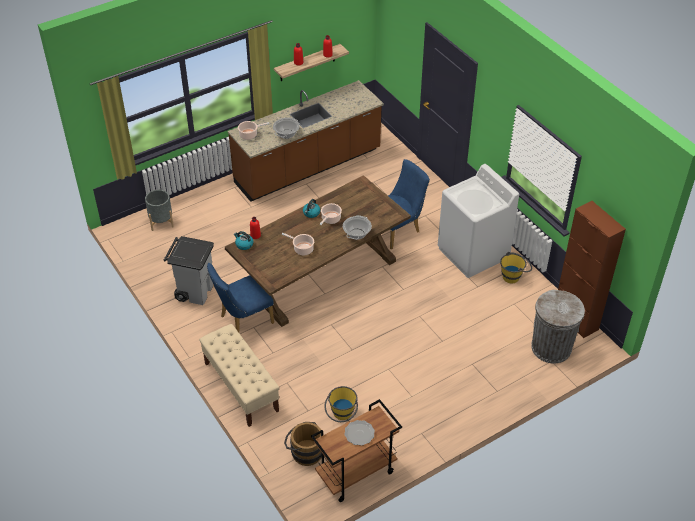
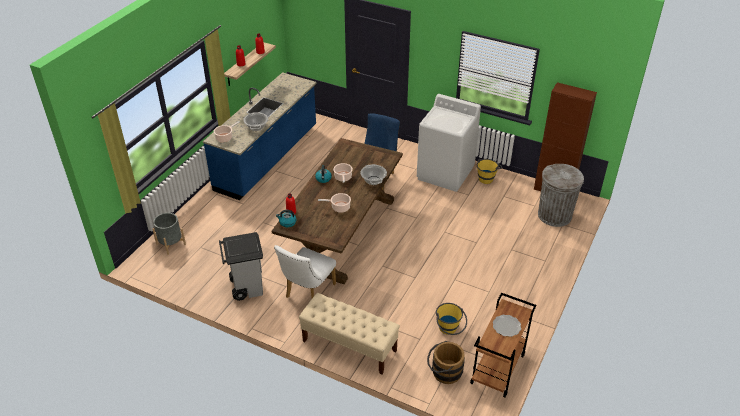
camera: 30 degrees left, 5 degrees down
blue chair [207,263,274,333] -> white chair [274,245,336,298]
brown counter [228,80,384,202] -> blue counter [203,72,317,200]

